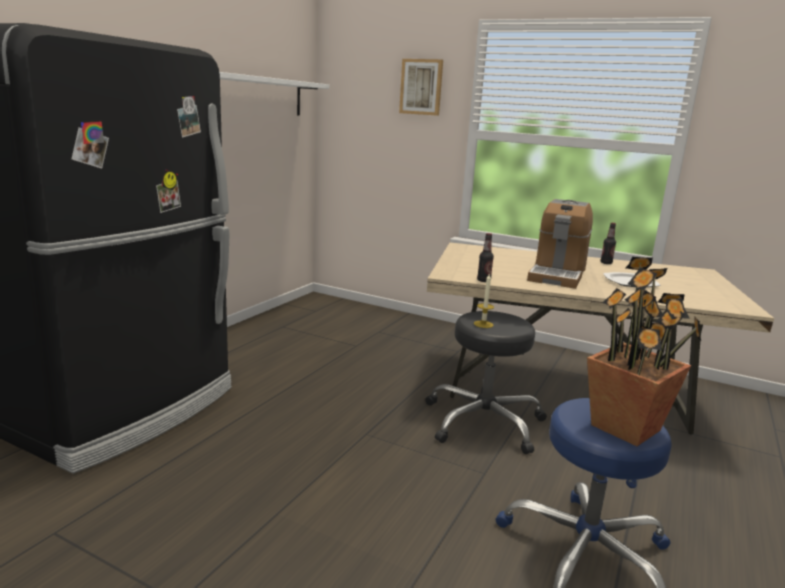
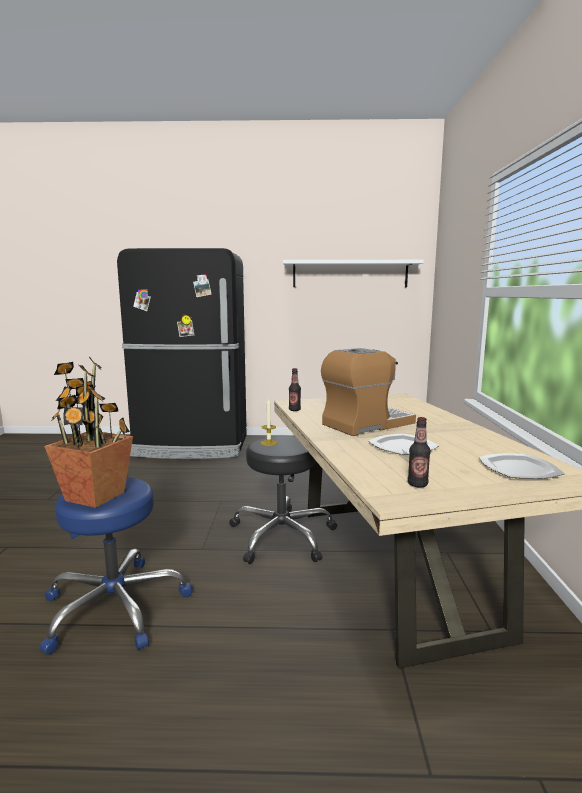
camera: 65 degrees right, 5 degrees down
picture [399,59,443,116] -> none
coffee machine [527,199,593,289] -> coffee machine turned 150 degrees clockwise [321,348,416,436]
bottle [601,223,616,264] -> bottle moved to [408,417,431,488]
none -> plate [479,453,565,479]

